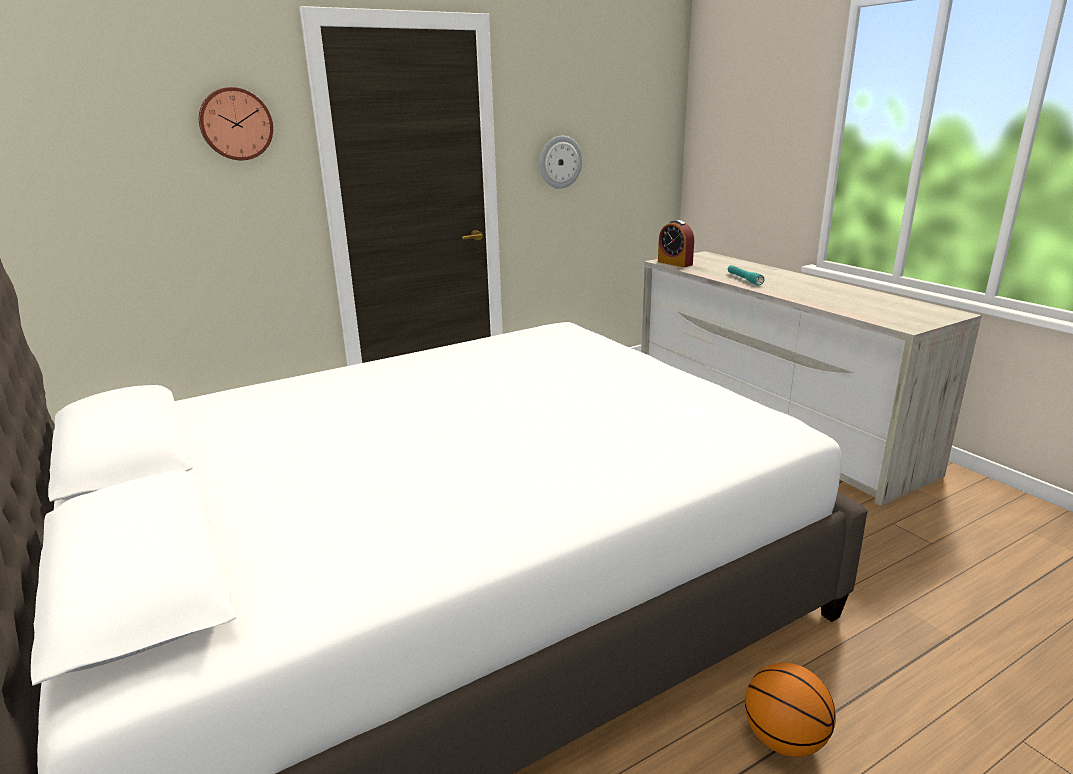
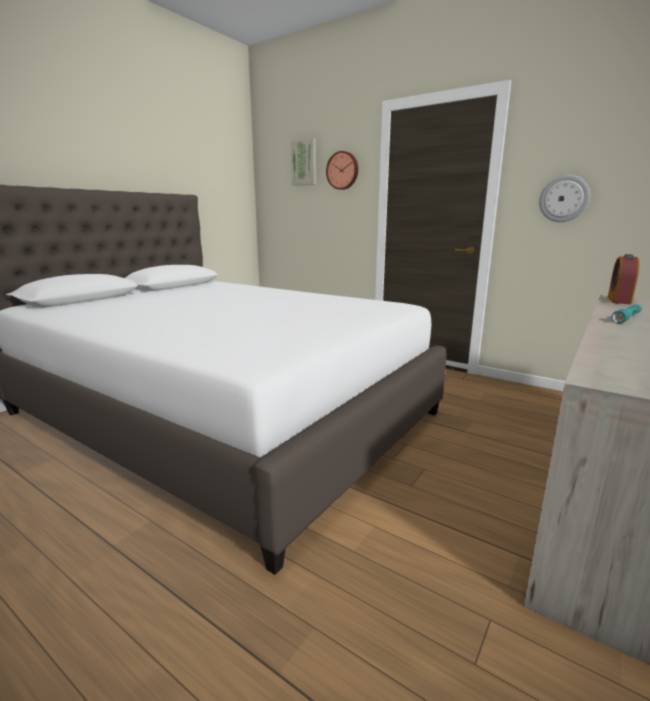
camera: 65 degrees right, 5 degrees down
basketball [745,663,836,757] -> none
none -> picture [291,138,316,186]

